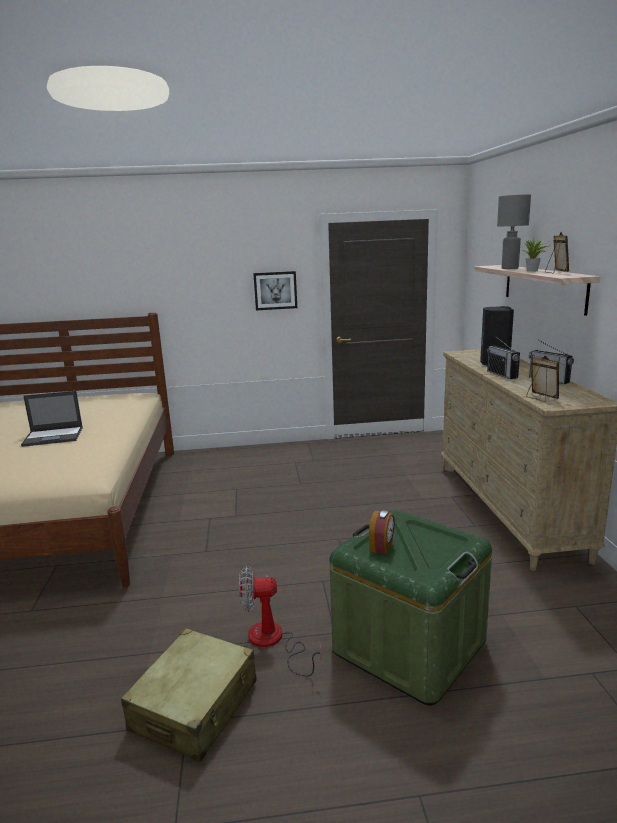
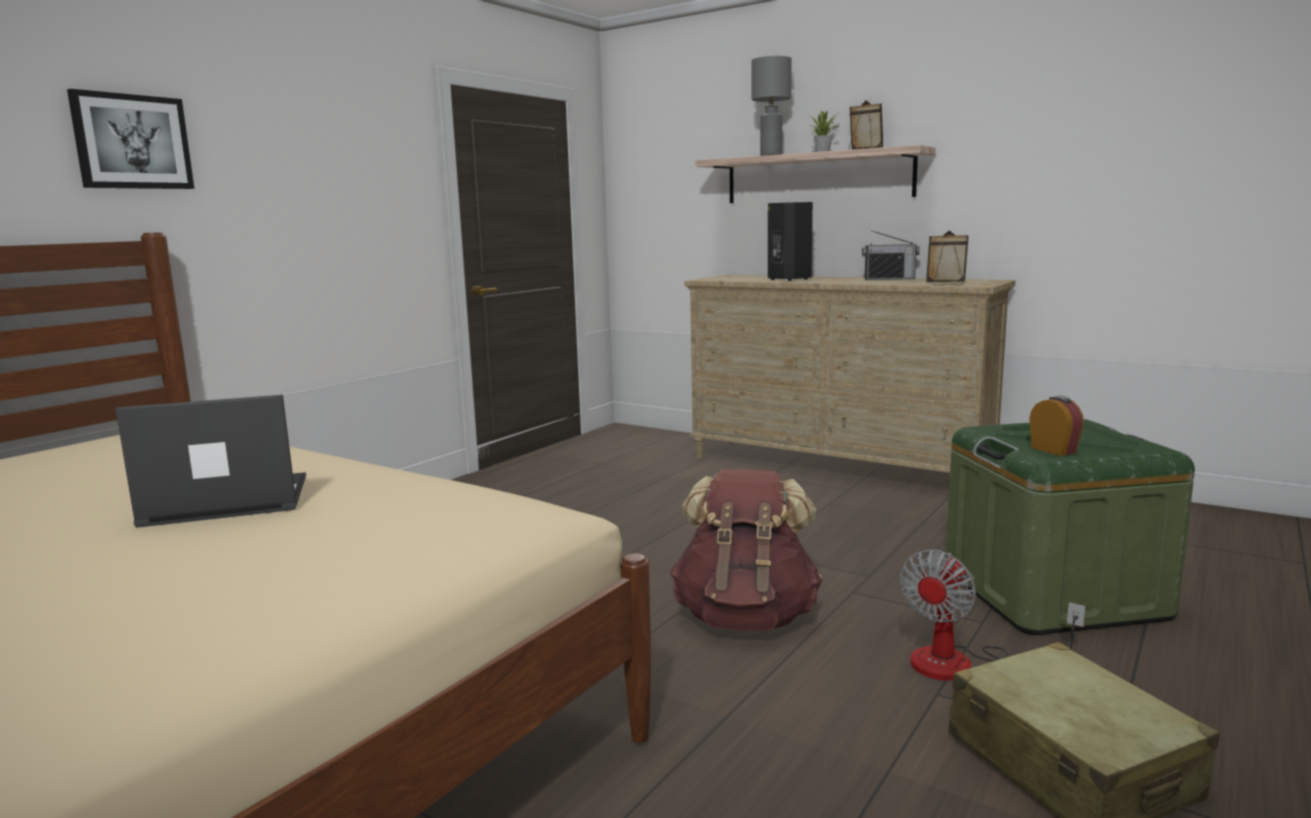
camera: 50 degrees left, 5 degrees down
laptop [21,391,83,447] -> laptop turned 135 degrees counterclockwise [115,395,306,528]
picture [253,271,297,310] -> picture moved to [67,89,194,189]
radio [487,336,520,379] -> none
none -> brown backpack [670,469,822,631]

